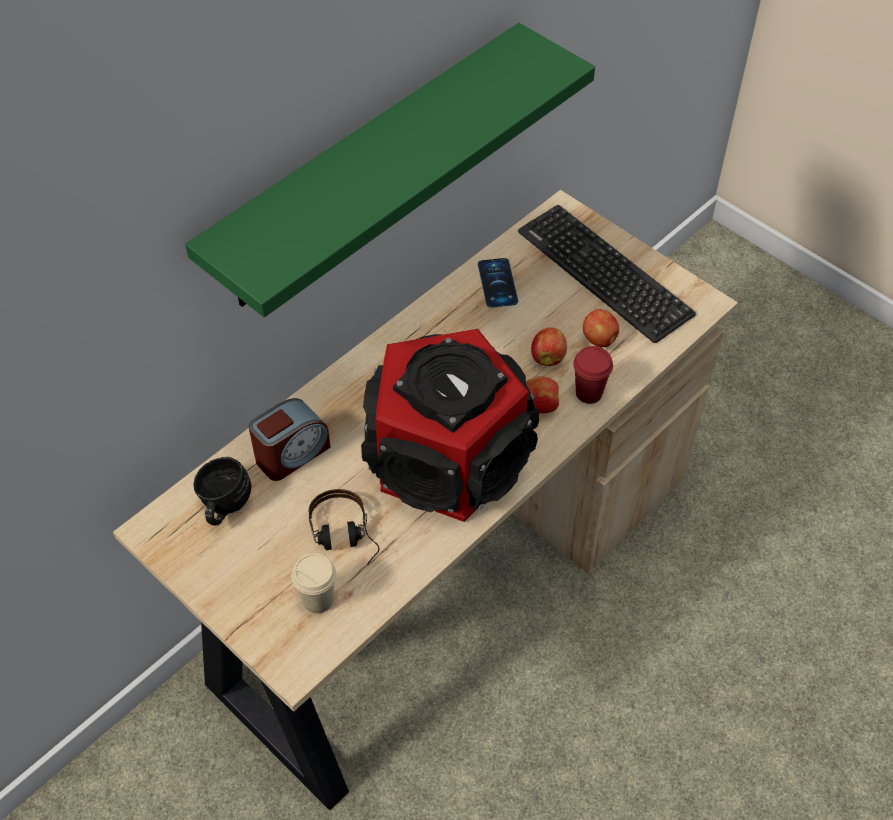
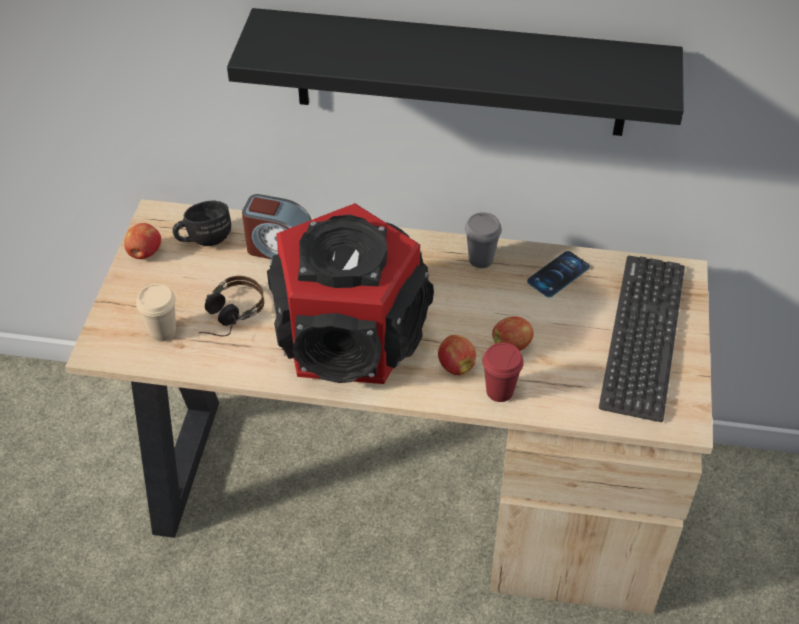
camera: 55 degrees right, 5 degrees down
green shelf [185,23,595,317] -> black shelf [227,8,684,136]
apple [582,309,619,347] -> apple moved to [124,223,161,259]
none -> grey cup [465,212,502,268]

